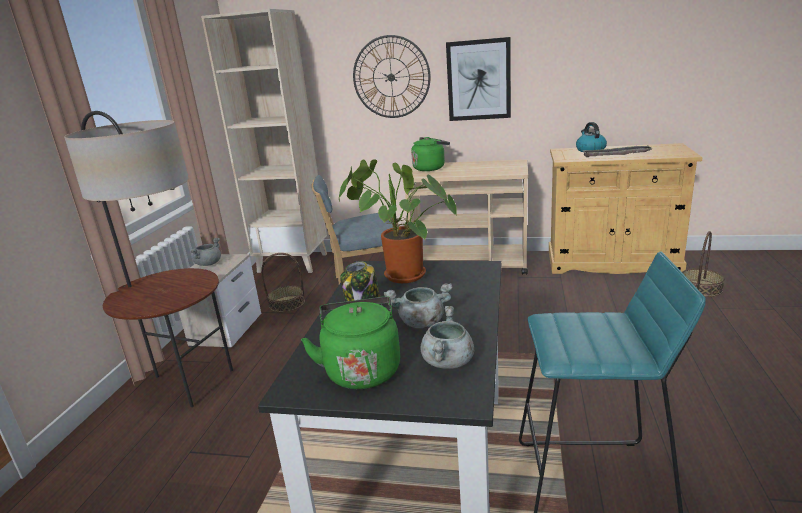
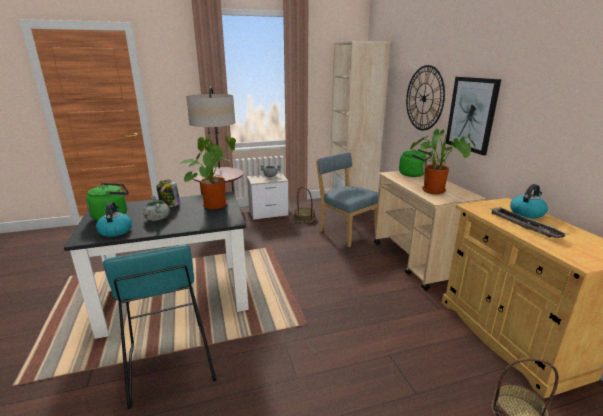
camera: 60 degrees right, 0 degrees up
grey cooking pot [420,306,474,369] -> kettle [96,202,132,237]
none -> potted plant [410,129,475,194]

